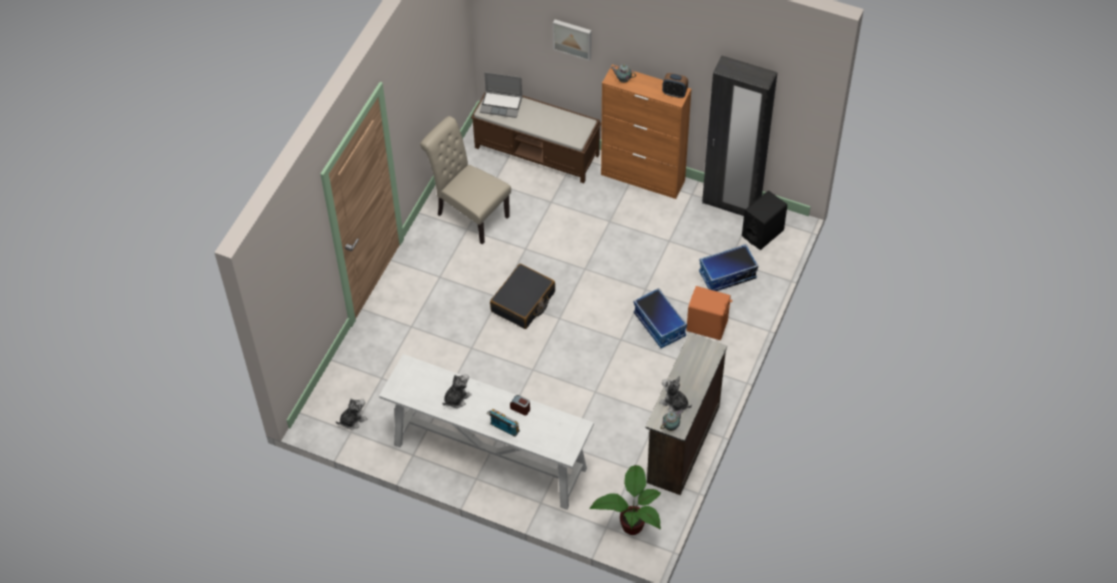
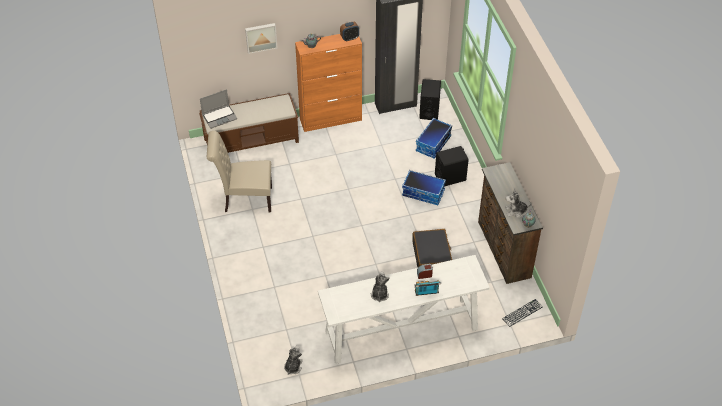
camera: 40 degrees left, 5 degrees down
black suitcase [490,264,555,329] -> black suitcase moved to [412,229,452,268]
potted plant [589,465,661,535] -> keyboard [502,299,543,327]
orange speaker [686,286,732,340] -> black speaker [435,146,469,187]

